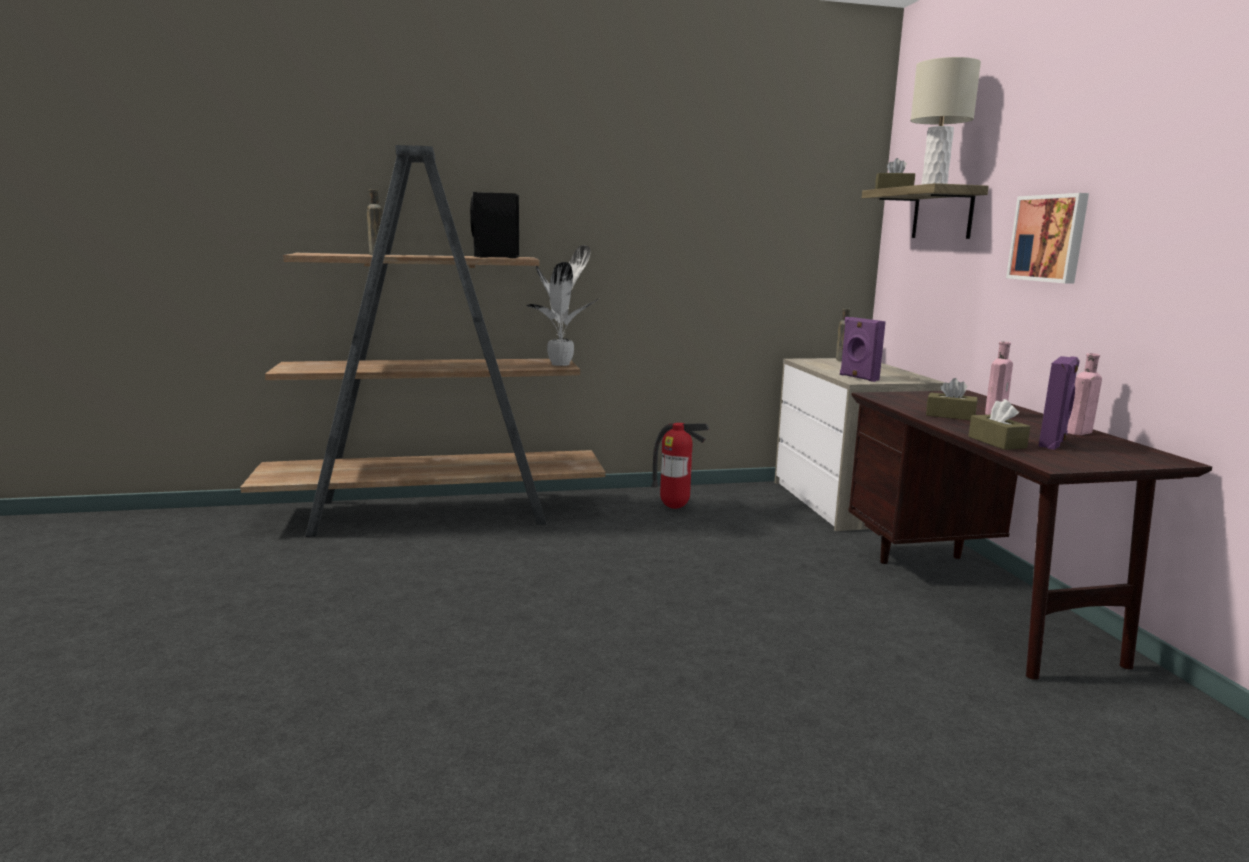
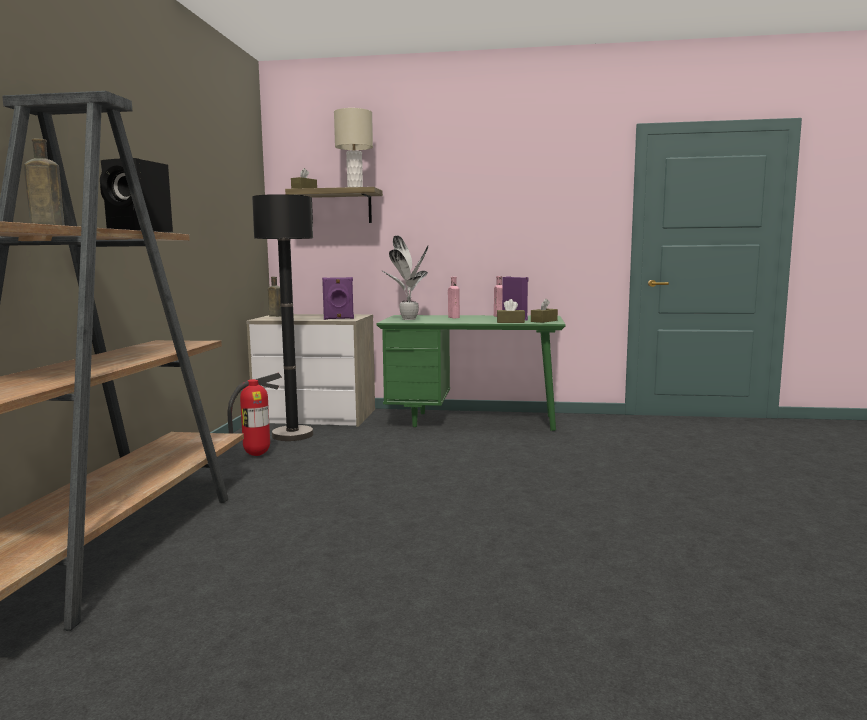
camera: 70 degrees left, 5 degrees down
potted plant [526,245,599,366] -> potted plant moved to [381,236,428,320]
brown desk [848,390,1212,680] -> green desk [376,315,566,431]
brown tissue box [926,378,978,421] -> brown tissue box moved to [531,298,558,323]
picture [1006,193,1089,284] -> none
none -> black floor lamp [252,194,313,441]

